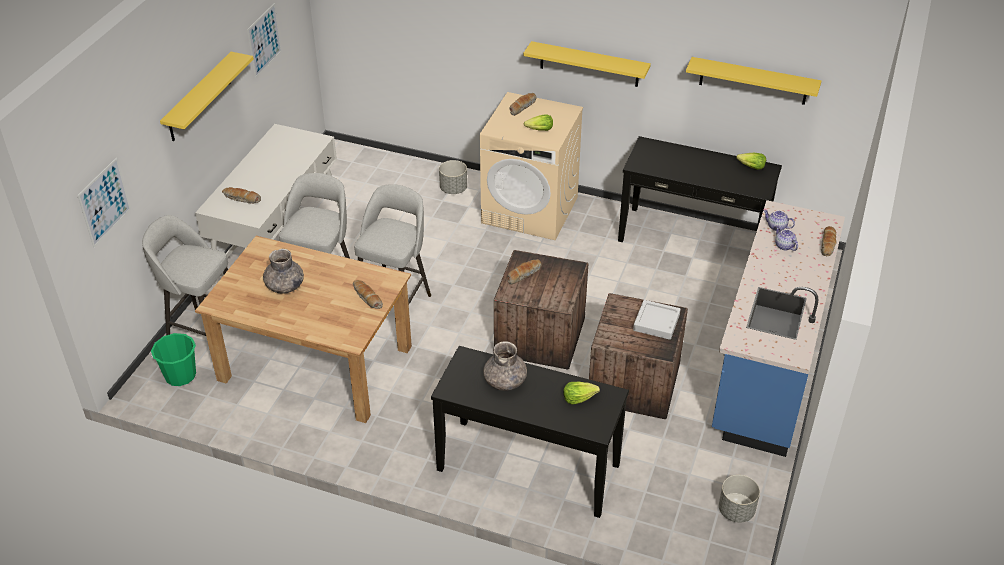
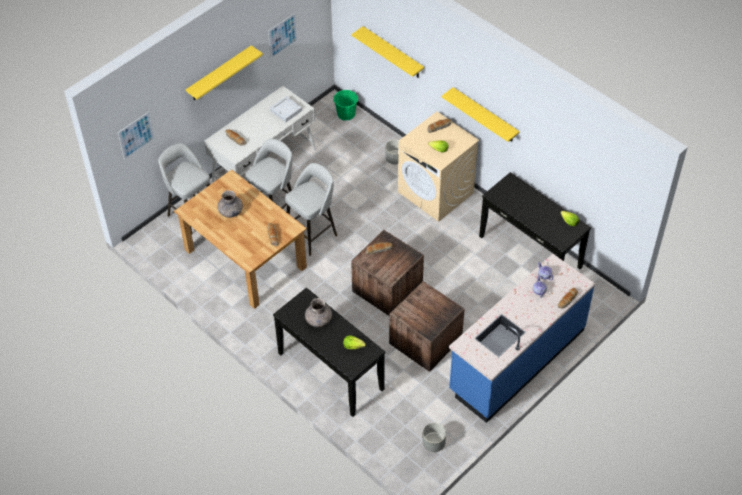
camera: 25 degrees right, 10 degrees up
green bucket [151,333,196,386] -> green bucket moved to [333,90,359,120]
grey tray [633,300,681,340] -> grey tray moved to [270,96,302,122]
yellow shelf [686,57,821,105] -> yellow shelf moved to [352,26,424,77]

